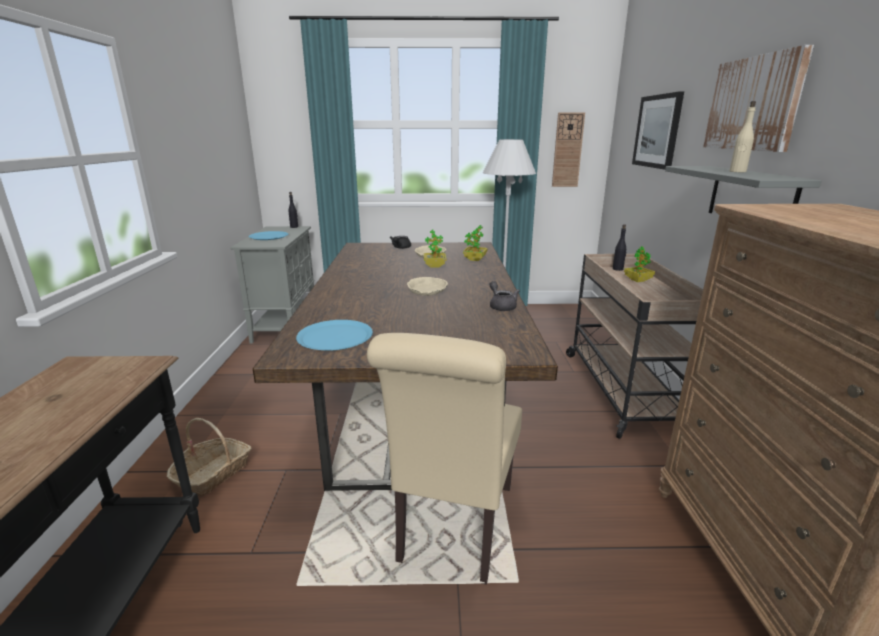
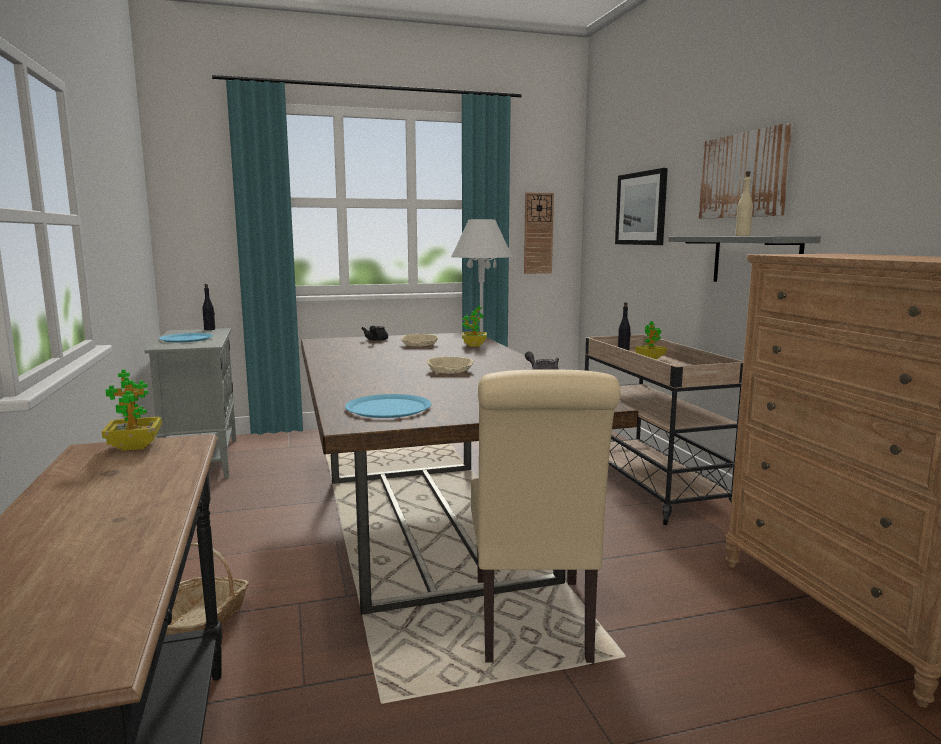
camera: 15 degrees left, 10 degrees down
potted plant [424,229,446,268] -> potted plant moved to [102,369,162,451]

